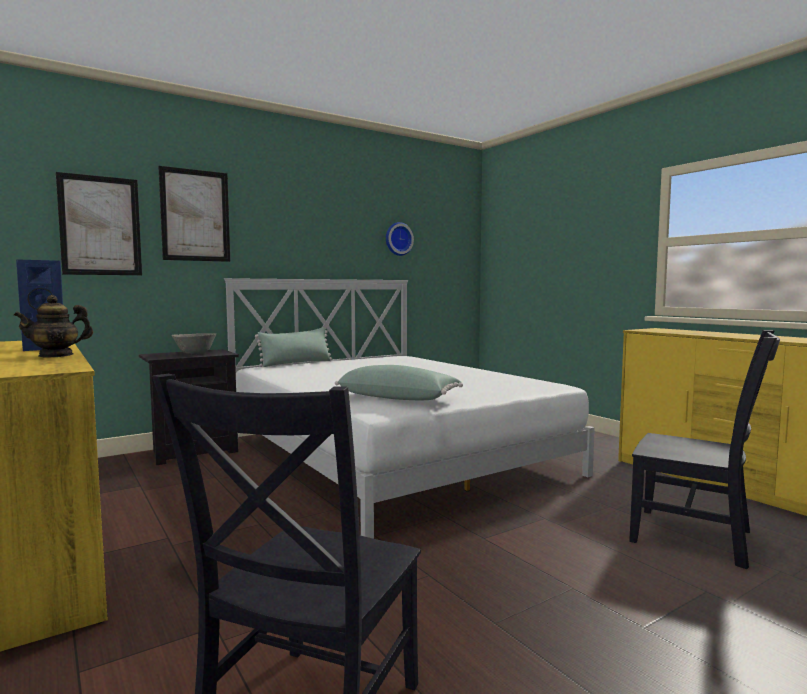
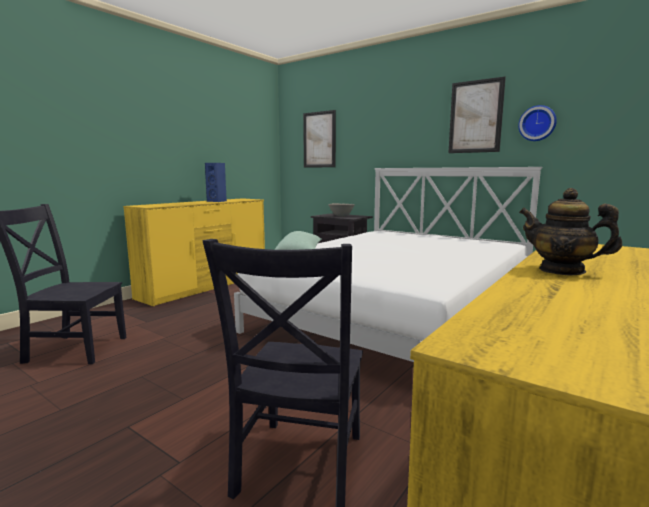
camera: 70 degrees right, 5 degrees up
teapot [14,295,93,358] -> teapot moved to [519,188,622,275]
picture [158,166,230,262] -> picture moved to [448,77,506,153]
green pillow [255,327,332,367] -> none

